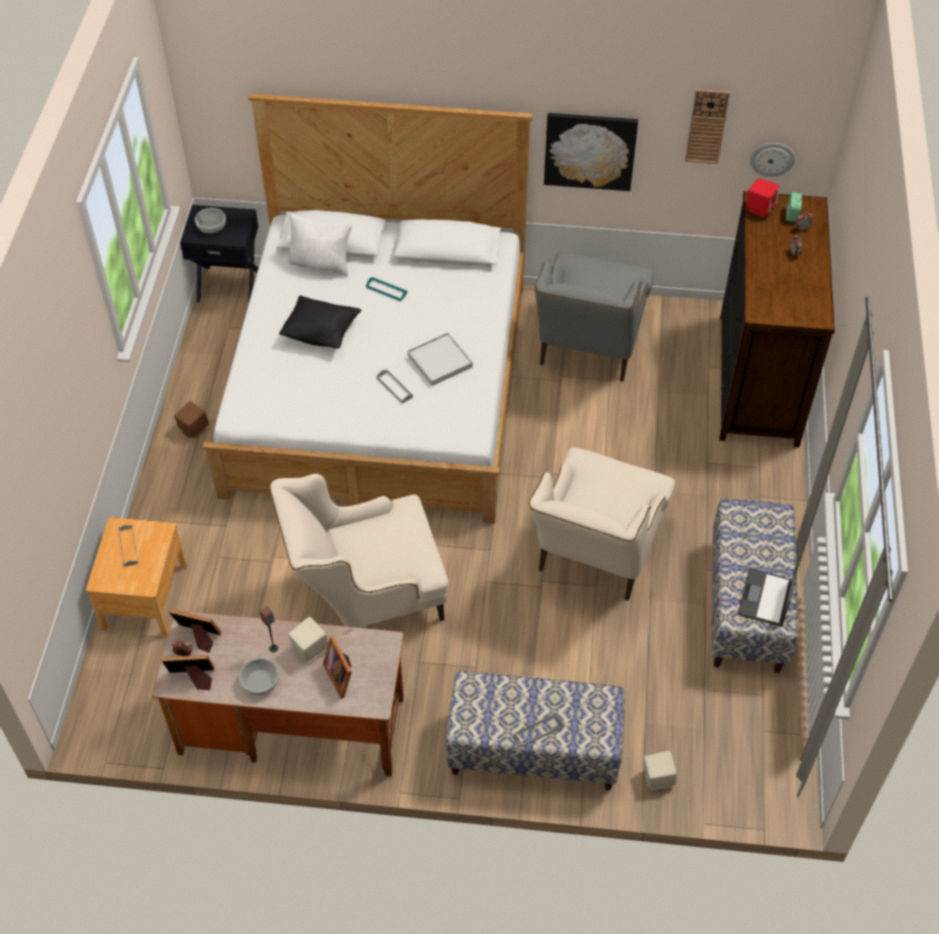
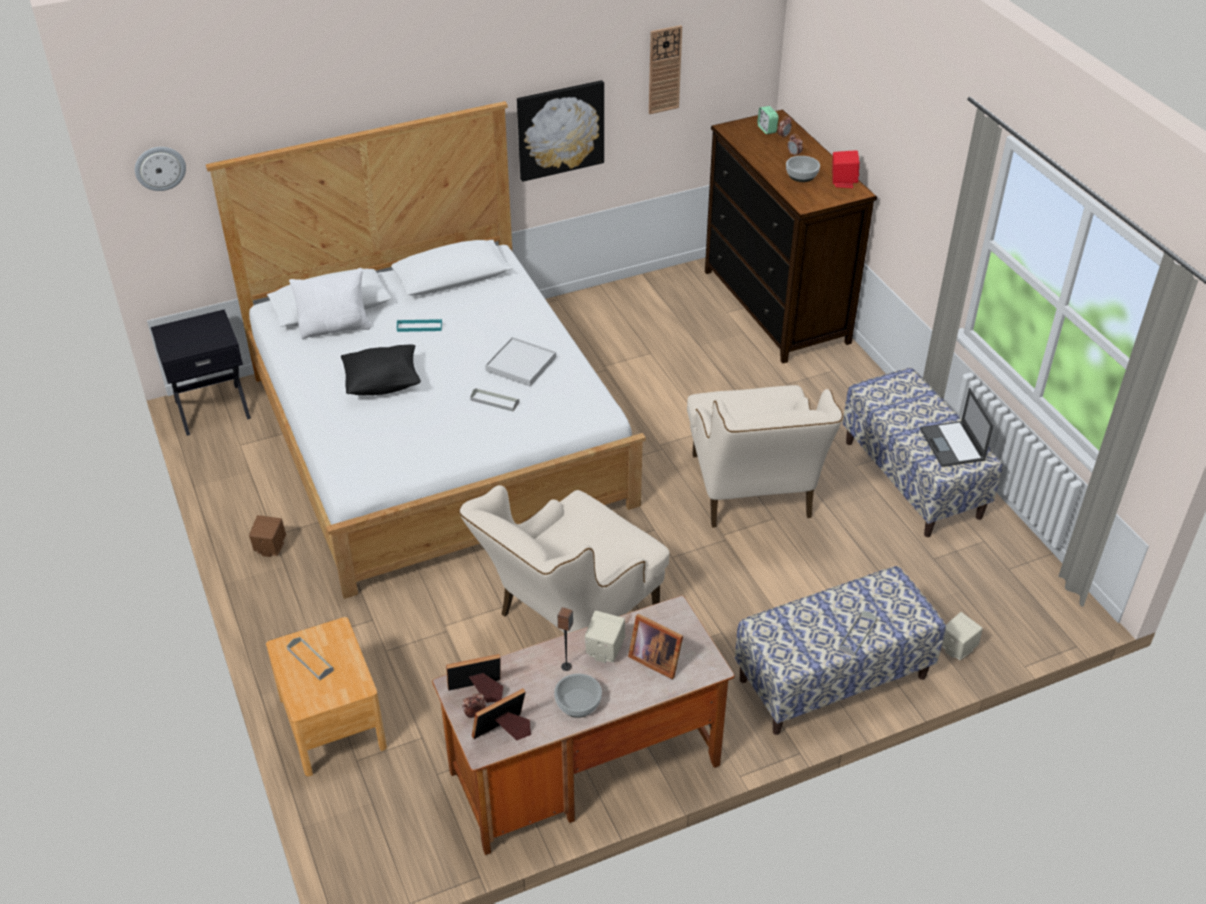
camera: 30 degrees left, 10 degrees down
bowl [195,208,226,235] -> bowl moved to [786,156,820,182]
grey armchair [535,252,654,382] -> none
red speaker [747,178,779,218] -> red speaker moved to [832,150,860,188]
wall clock [750,143,795,177] -> wall clock moved to [135,147,186,191]

